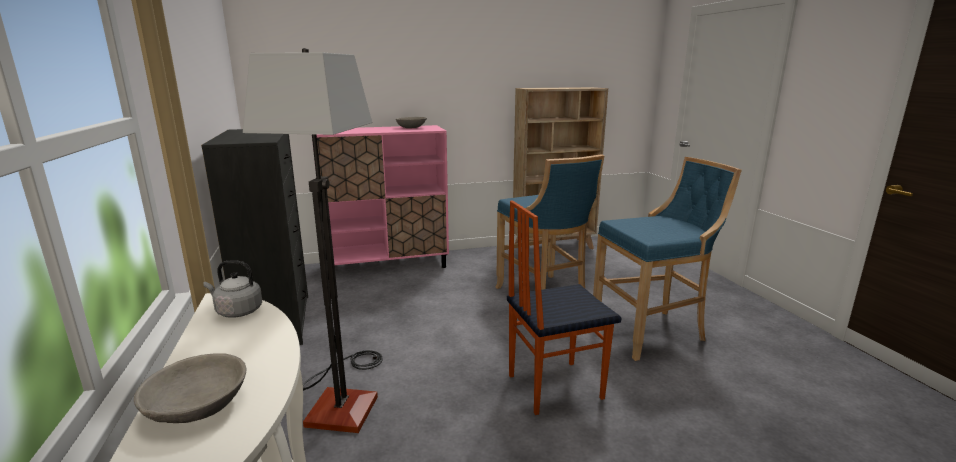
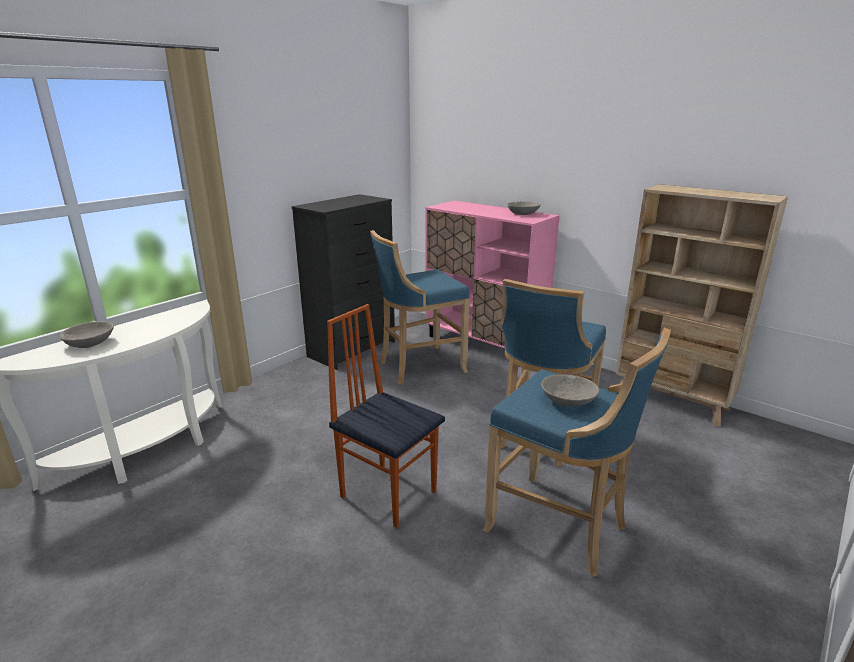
camera: 55 degrees right, 5 degrees up
grey kettle [204,261,262,318] -> none
floor lamp [243,48,383,433] -> none
none -> blue stool [370,230,470,384]
none -> grey bowl [541,374,599,407]

